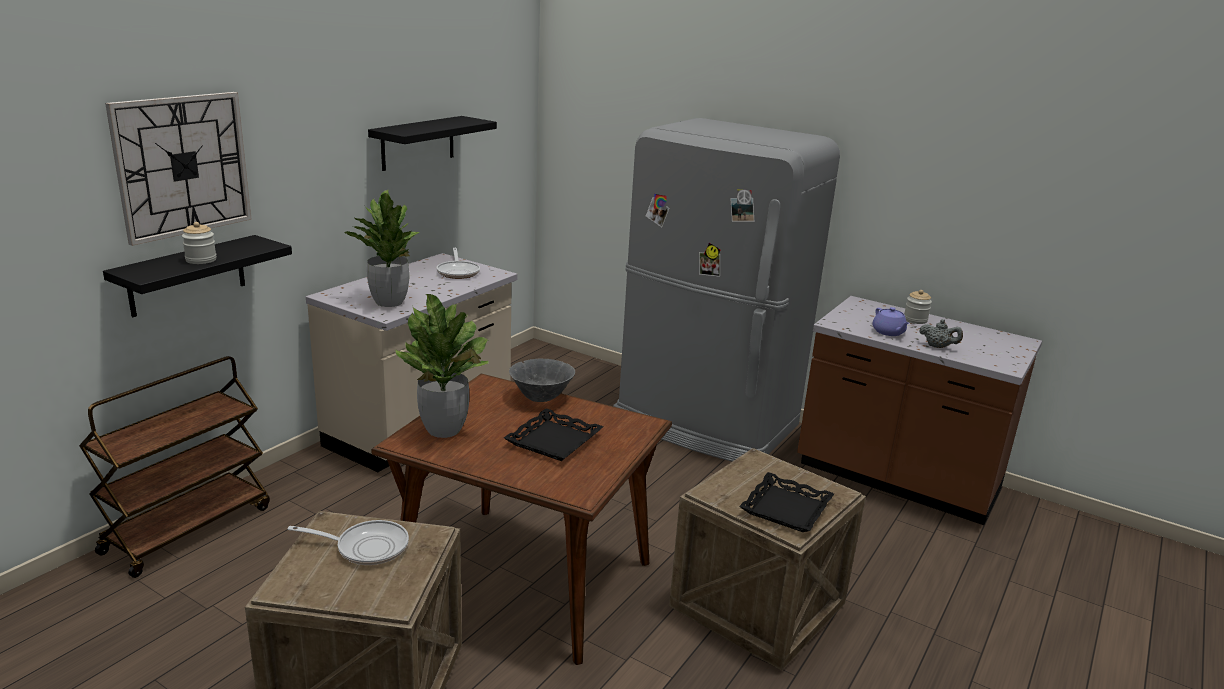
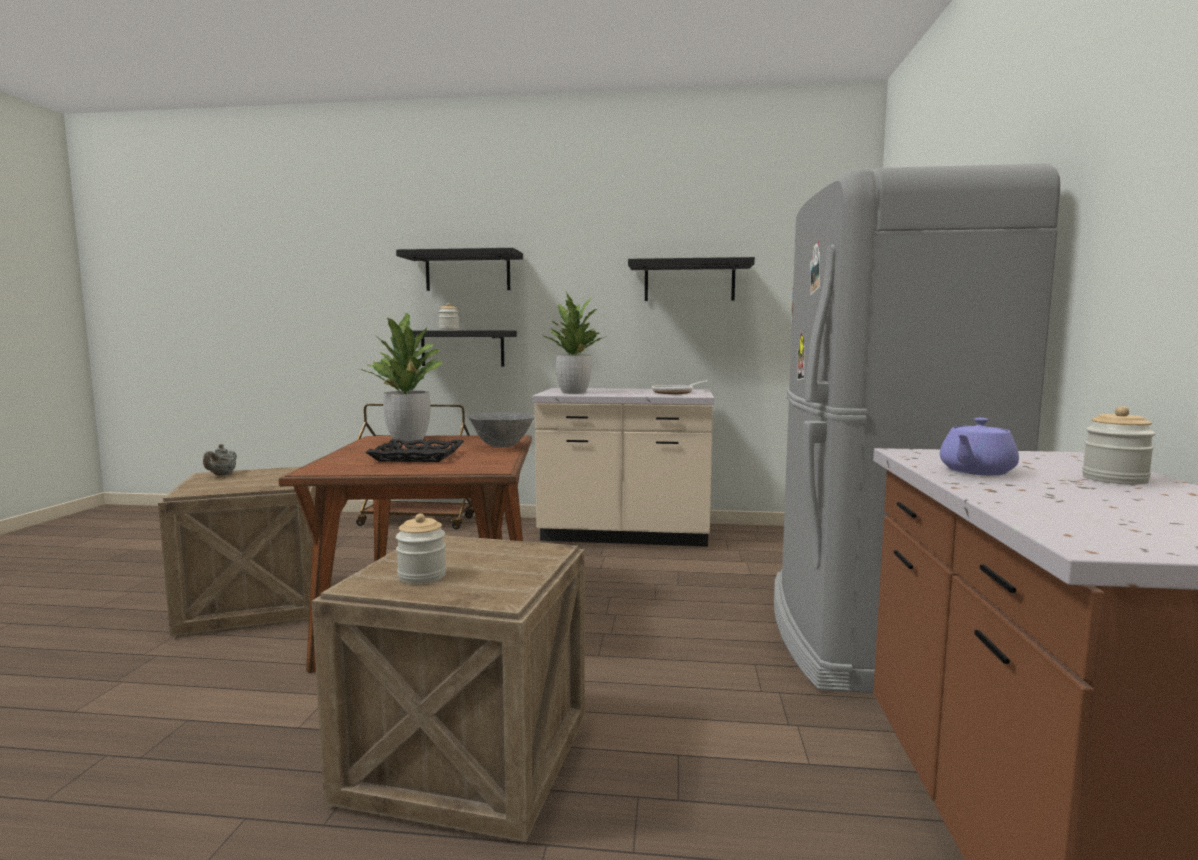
camera: 65 degrees right, 15 degrees down
wall clock [105,92,252,246] -> black shelf [396,248,523,291]
frying pan [288,520,409,565] -> none
black tray [739,472,834,532] -> jar [396,513,446,584]
grey teapot [919,319,963,348] -> grey teapot moved to [203,444,237,475]

